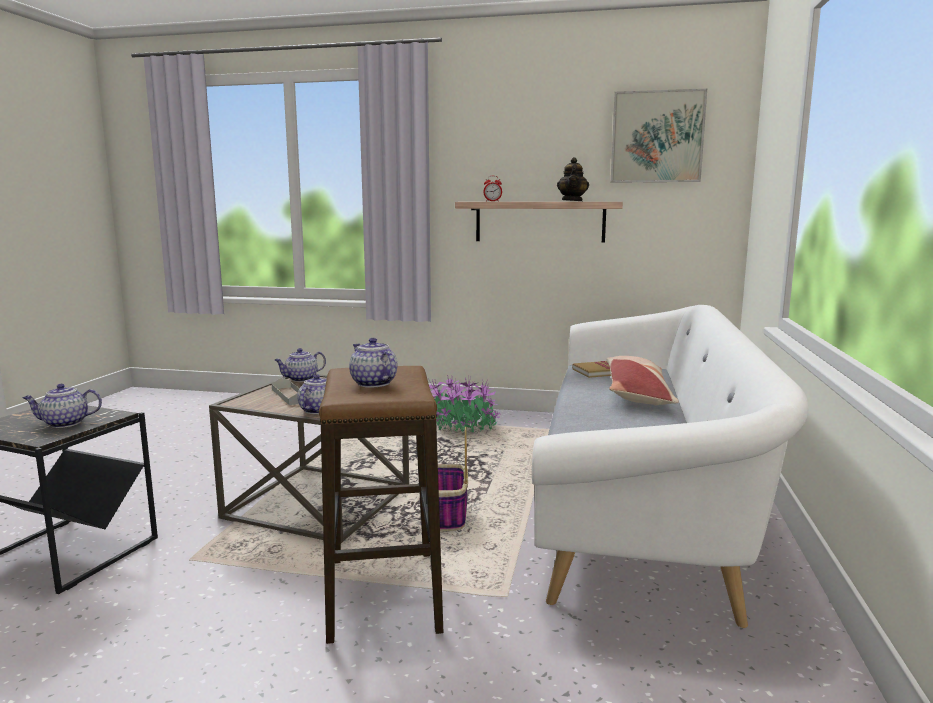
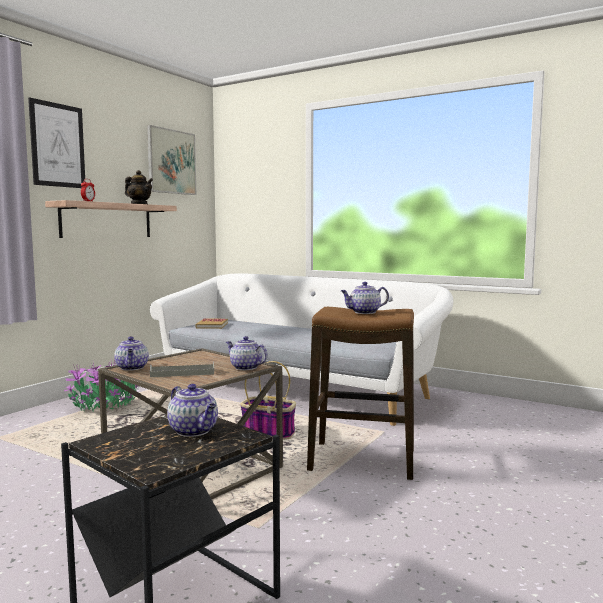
camera: 70 degrees left, 5 degrees down
teapot [23,384,102,428] -> teapot turned 45 degrees counterclockwise [167,384,218,437]
pillow [606,356,679,406] -> none
none -> picture [28,97,85,188]

